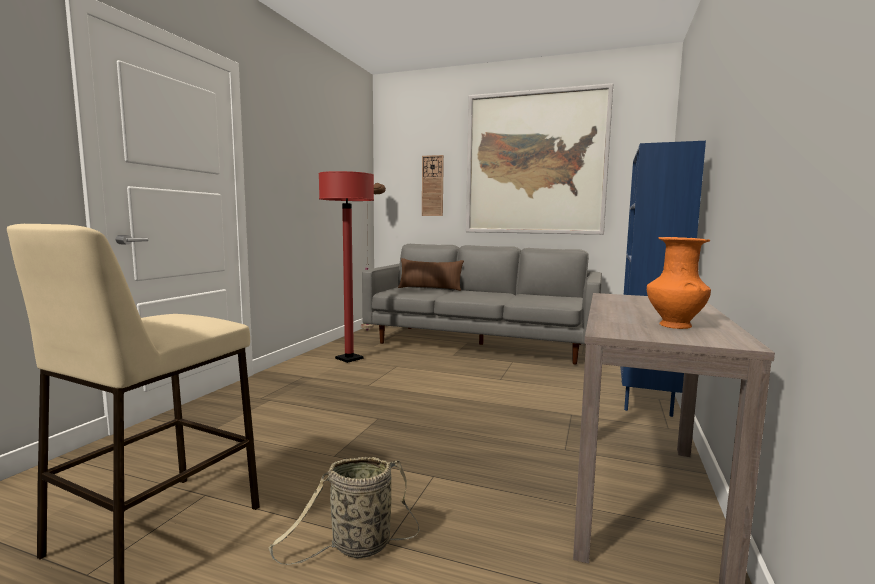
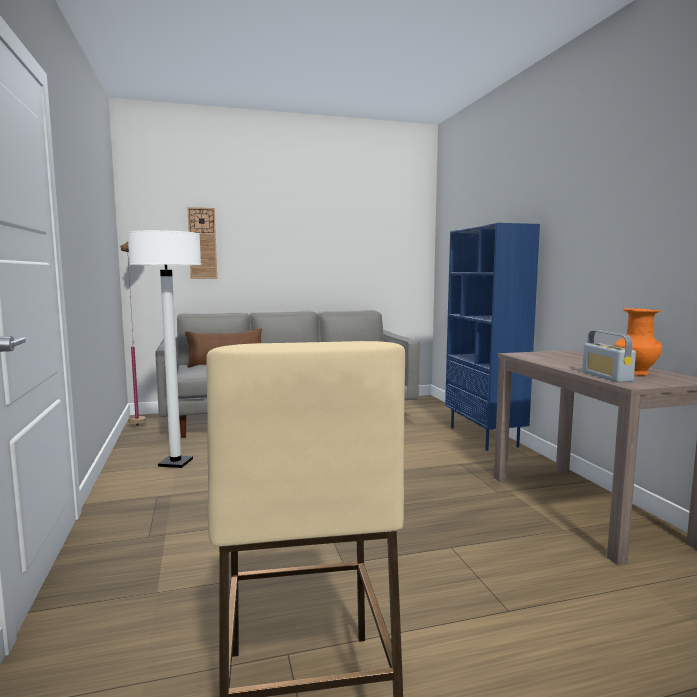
camera: 35 degrees left, 0 degrees up
basket [268,457,420,565] -> none
red floor lamp [319,171,374,363] -> white floor lamp [127,230,201,468]
picture [466,83,613,235] -> none
none -> radio [582,331,636,383]

